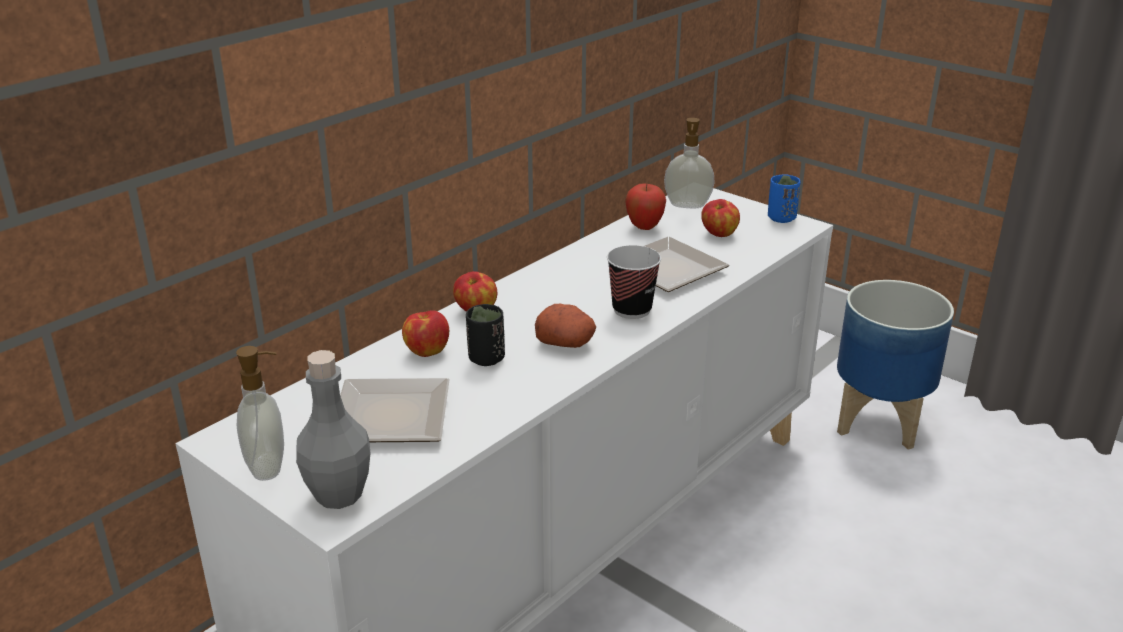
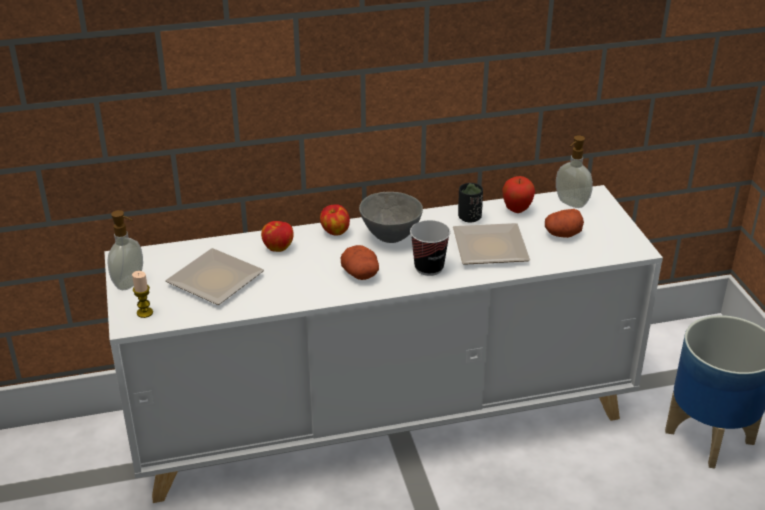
camera: 35 degrees right, 5 degrees up
grey bottle [296,350,371,509] -> candle [132,271,153,318]
black cup [466,304,505,366] -> black cup moved to [458,183,483,223]
apple [701,199,740,237] -> potato [545,209,584,238]
blue cup [768,174,801,223] -> none
none -> grey bowl [359,192,423,243]

